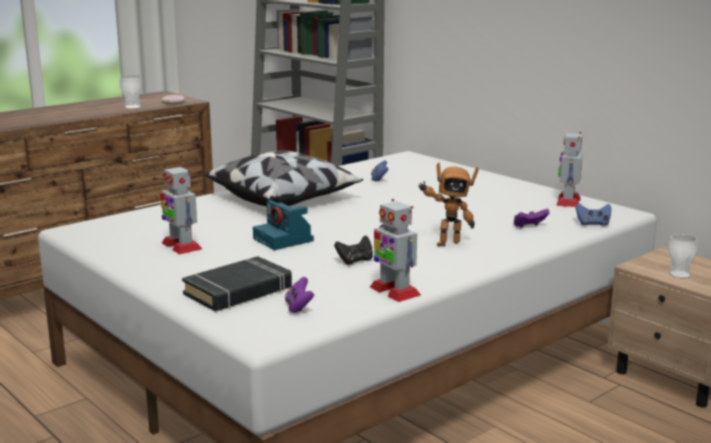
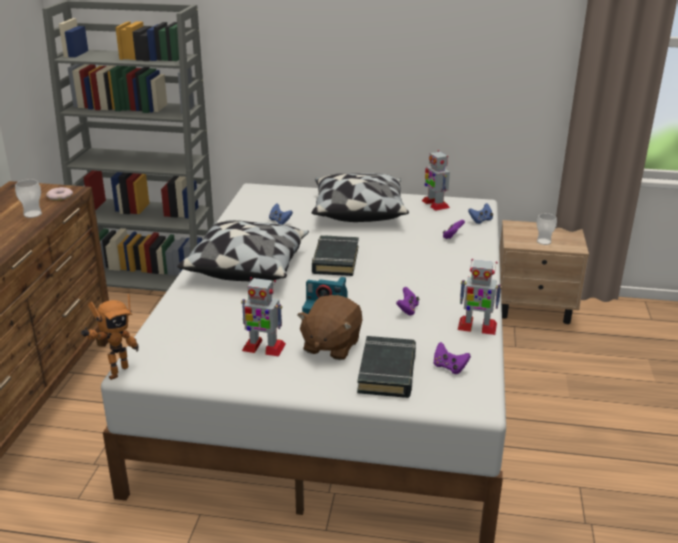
camera: 40 degrees left, 10 degrees up
black game controller [334,235,373,265] -> purple game controller [396,287,419,316]
toy robot [418,163,479,246] -> toy robot moved to [80,294,139,380]
none -> brown plush toy [297,295,362,360]
none -> pillow [312,173,409,222]
none -> black book [312,235,359,276]

